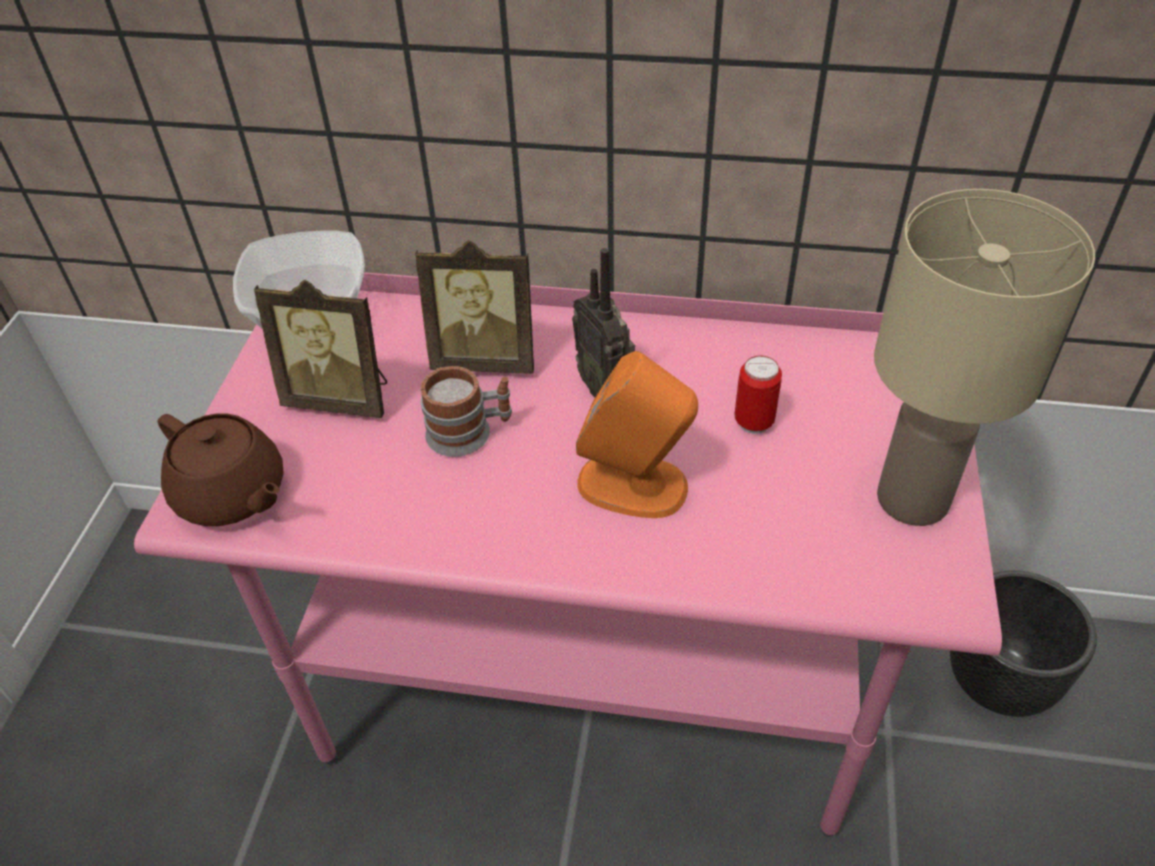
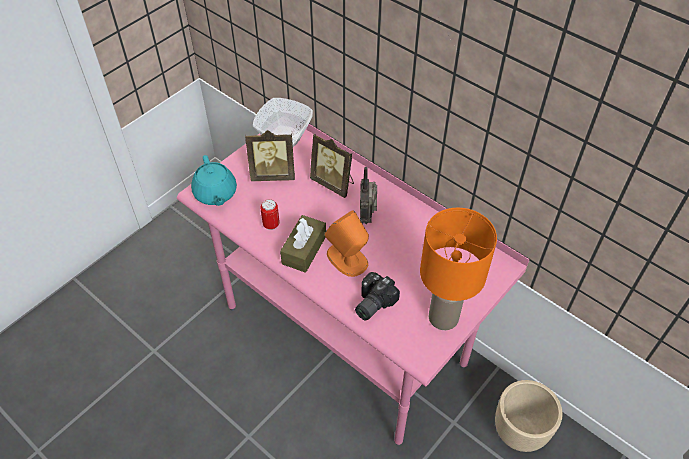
camera: 30 degrees right, 5 degrees up
brown teapot [157,413,284,526] -> turquoise teapot [191,155,237,206]
picture frame [254,280,387,418] -> picture frame turned 45 degrees counterclockwise [245,130,295,181]
mug [421,366,512,457] -> none
can [734,356,782,434] -> can moved to [260,199,280,230]
beige table lamp [874,189,1095,526] -> orange table lamp [420,208,497,330]
black planter [950,570,1097,717] -> beige planter [495,380,563,452]
none -> brown tissue box [280,215,326,273]
none -> camera [355,272,400,321]

